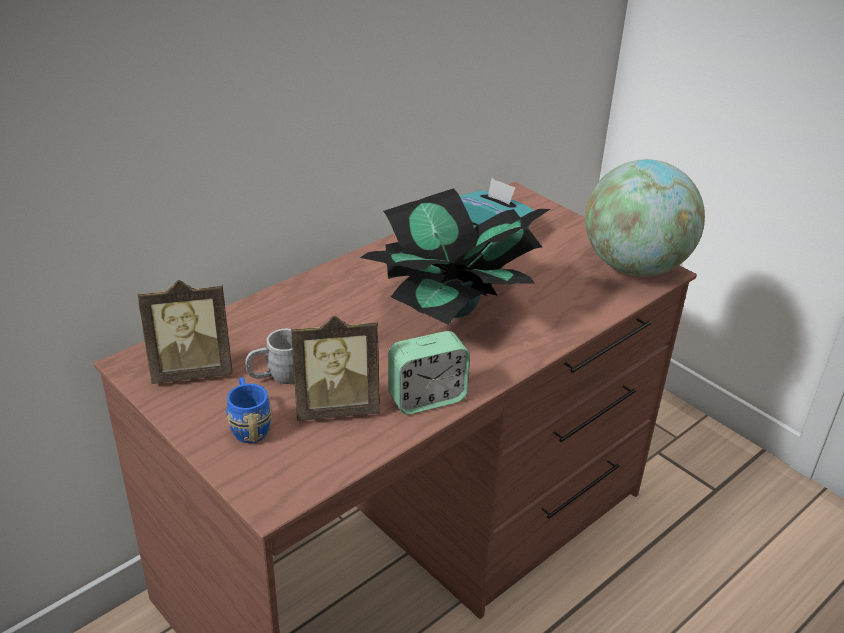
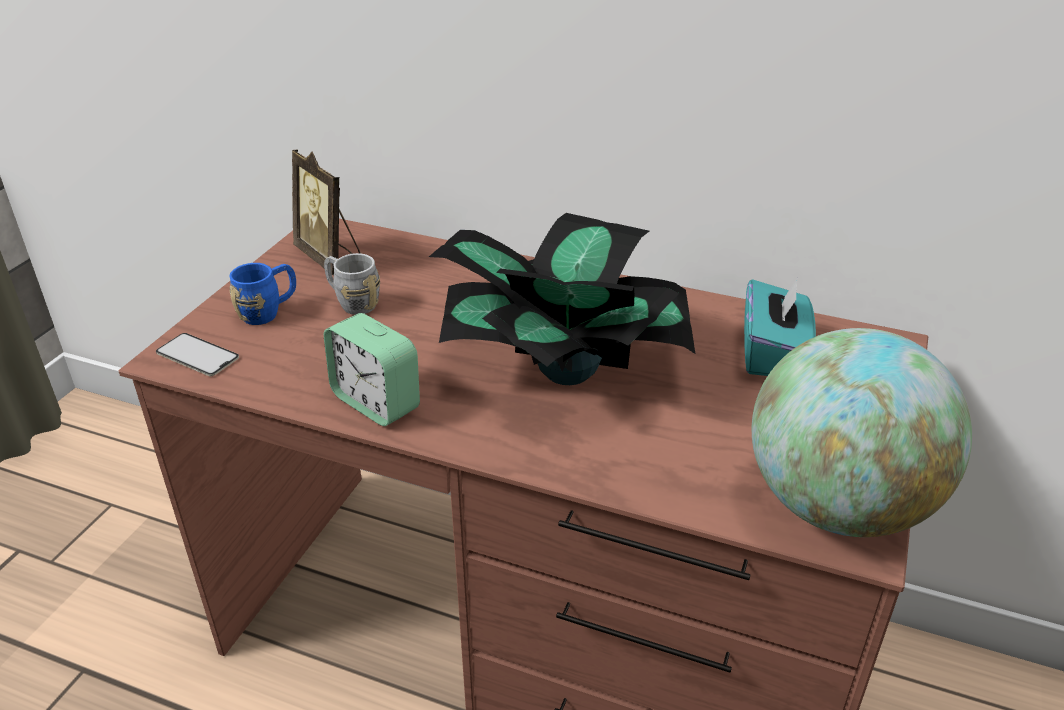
camera: 65 degrees right, 0 degrees up
picture frame [291,316,380,421] -> none
none -> phone [156,333,239,376]

